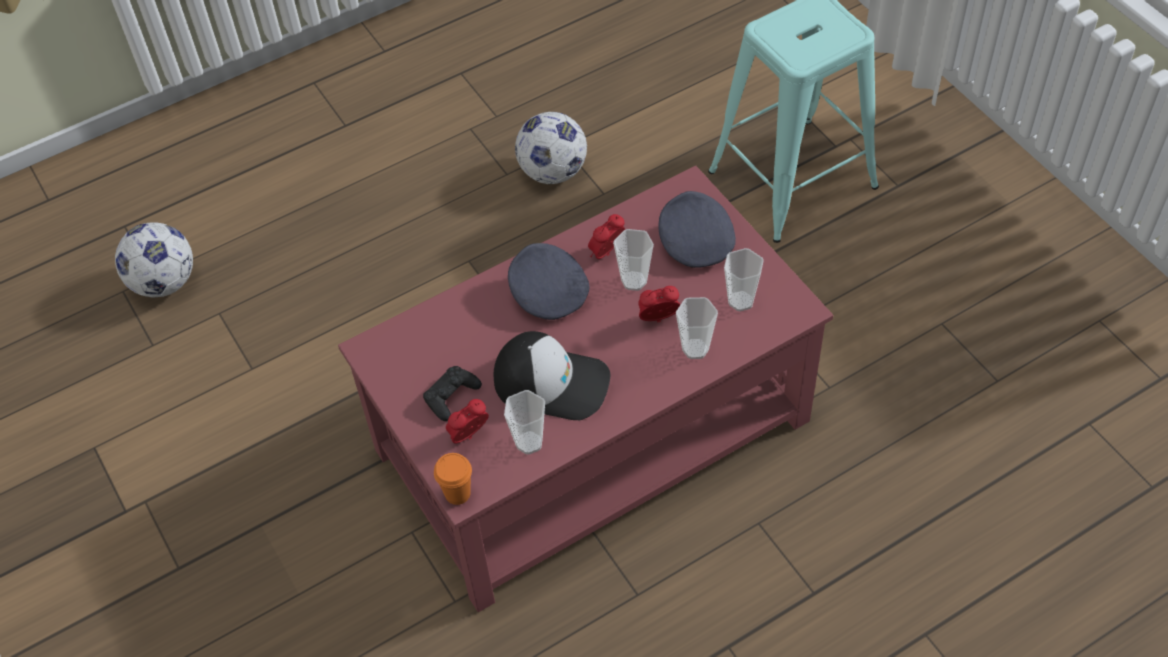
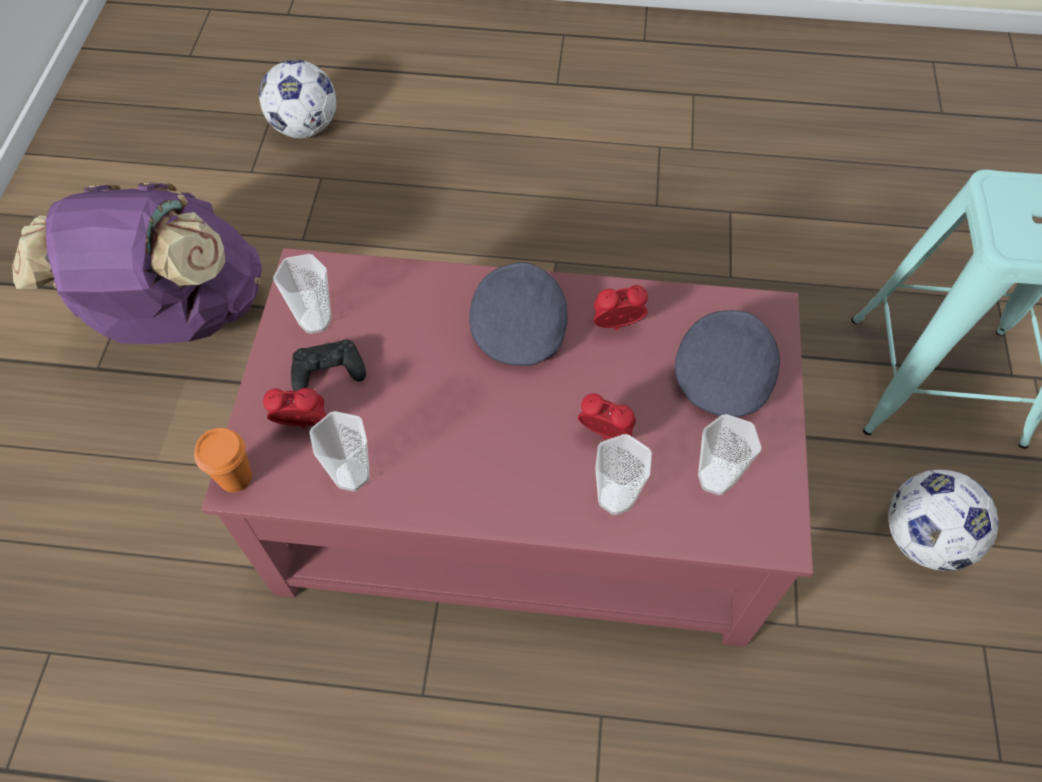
camera: 35 degrees right, 5 degrees up
cap [494,331,610,420] -> none
football [515,112,587,184] -> football moved to [888,469,998,571]
cup [613,229,654,291] -> cup moved to [273,254,331,334]
none -> purple backpack [12,182,262,344]

